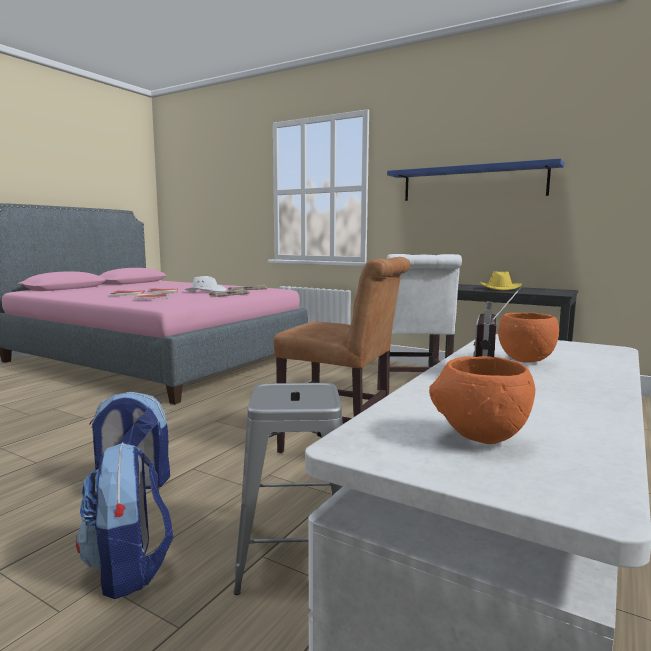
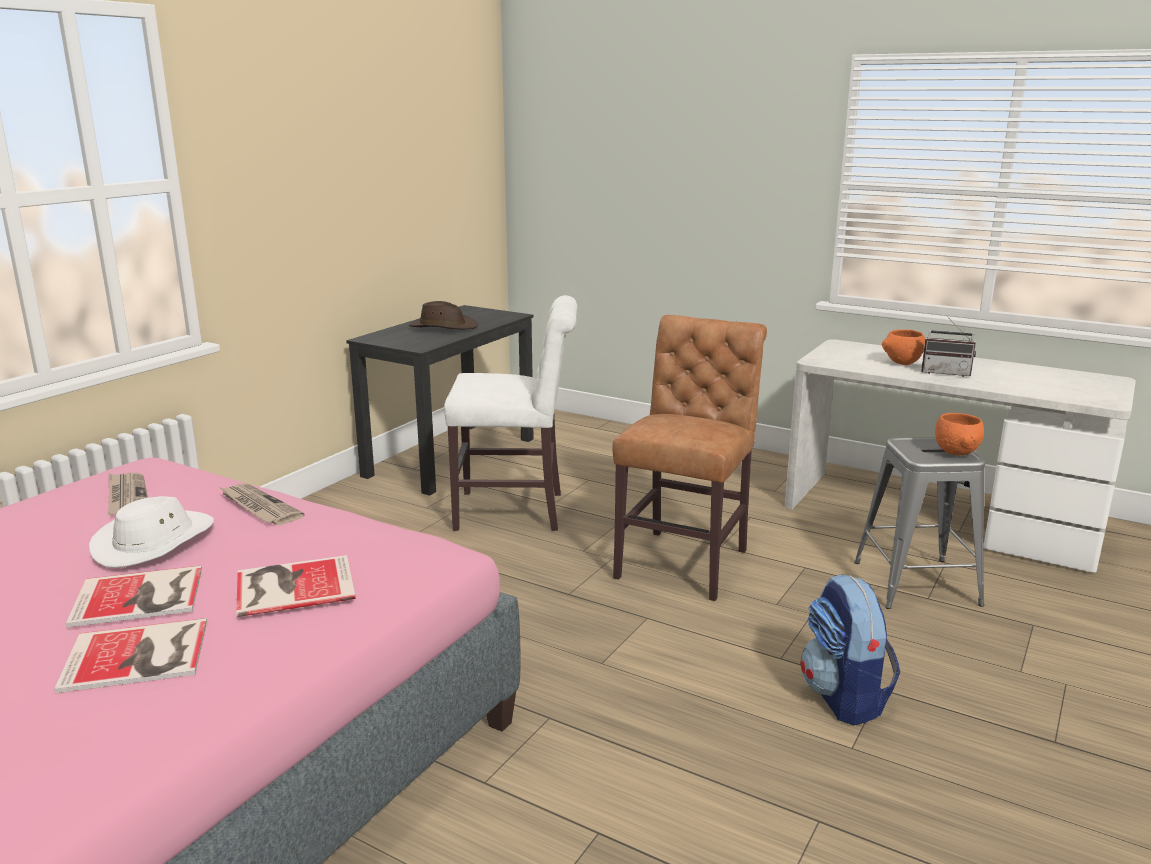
camera: 90 degrees left, 10 degrees up
backpack [76,443,173,599] -> none
blue shelf [387,158,564,201] -> none
orange bowl [429,356,535,444] -> orange bowl moved to [935,413,984,455]
yellow hat [480,271,522,290] -> brown hat [409,301,478,330]

